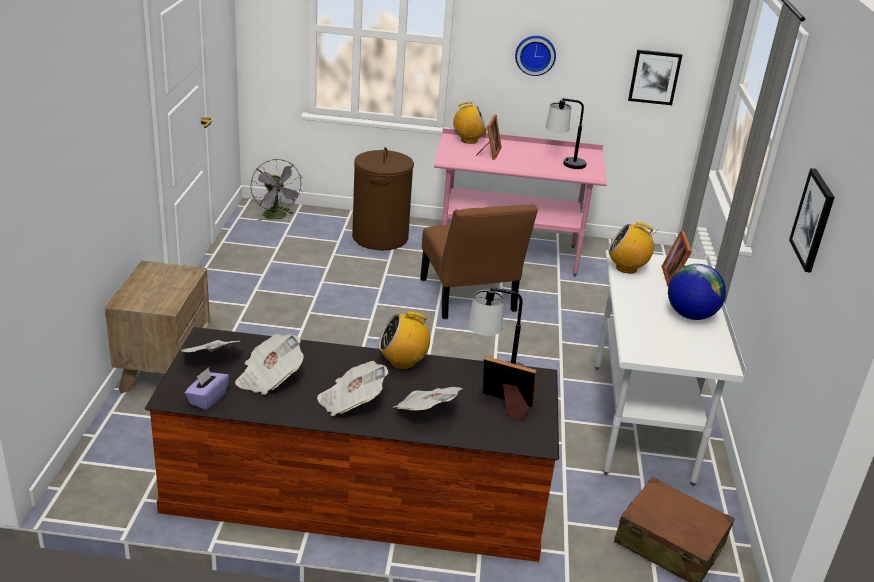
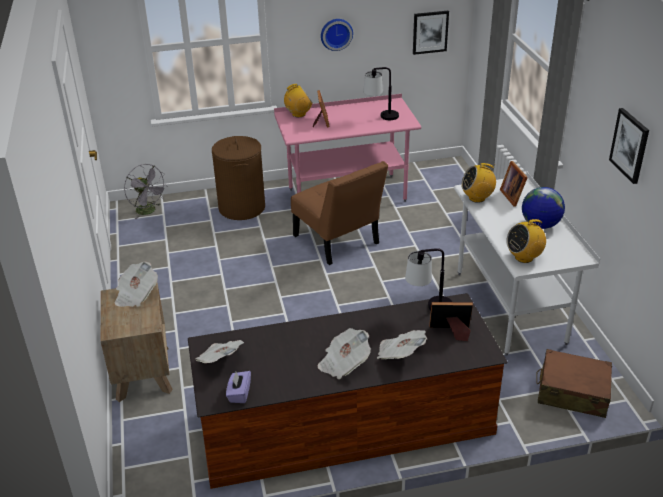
camera: 15 degrees left, 5 degrees up
newspaper [235,334,304,395] -> newspaper moved to [115,262,158,307]
radio [379,311,432,370] -> radio moved to [506,219,546,263]

